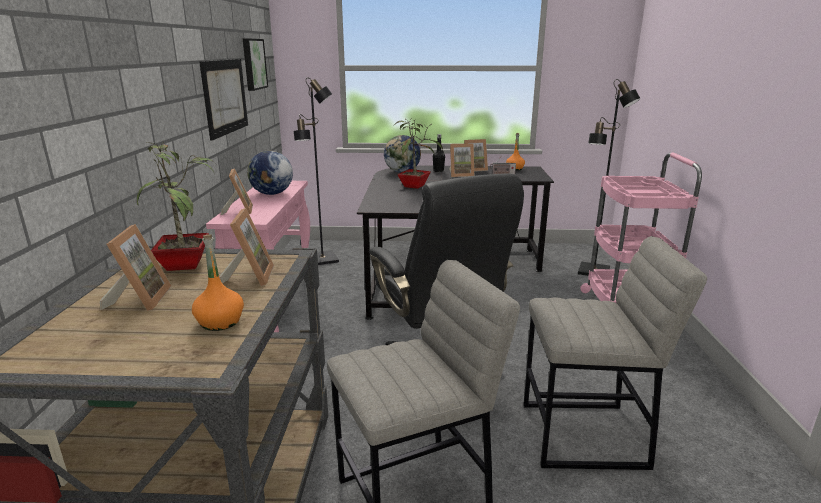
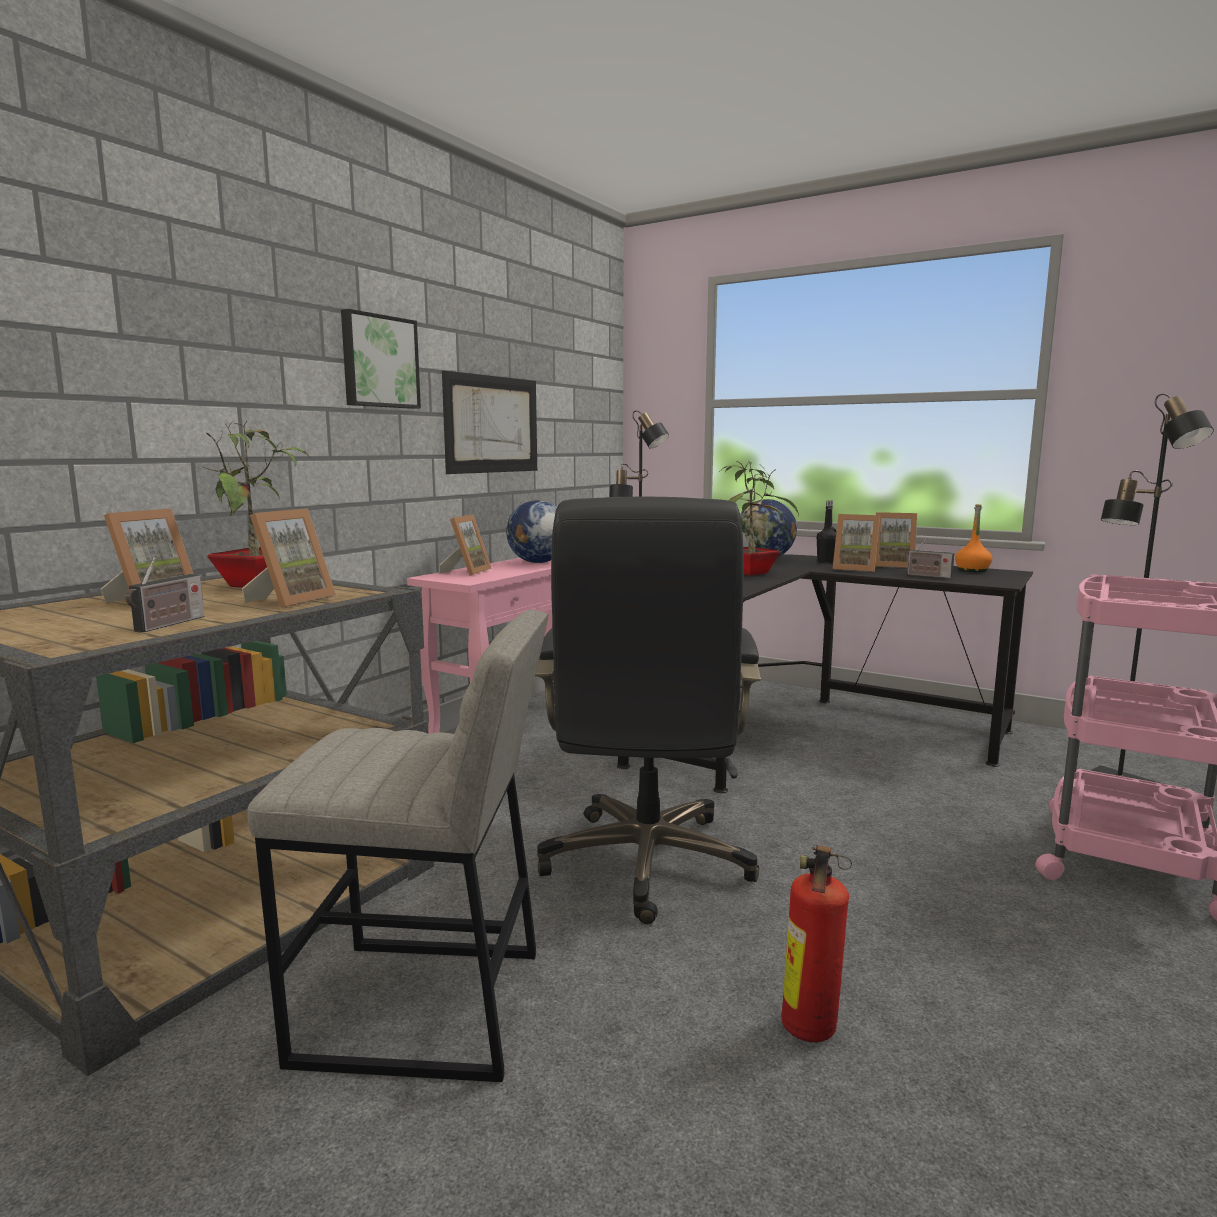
camera: 30 degrees right, 10 degrees down
orange bottle [192,234,244,331] -> radio [125,557,204,632]
picture [243,38,268,91] -> picture moved to [341,309,421,409]
grey chair [524,236,707,470] -> fire extinguisher [781,845,852,1042]

